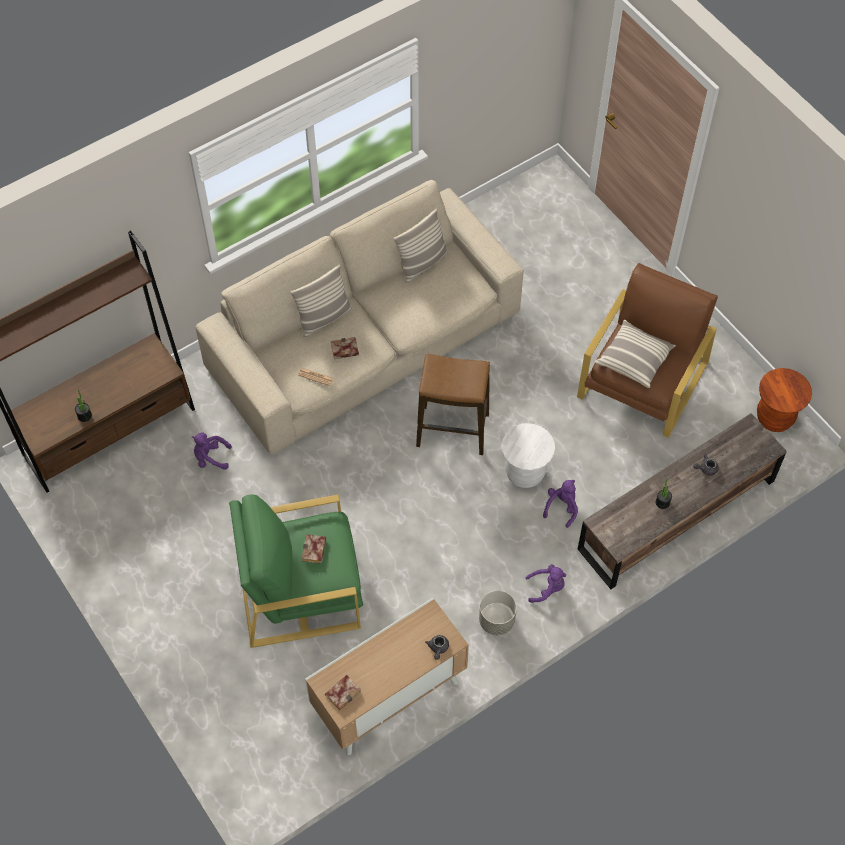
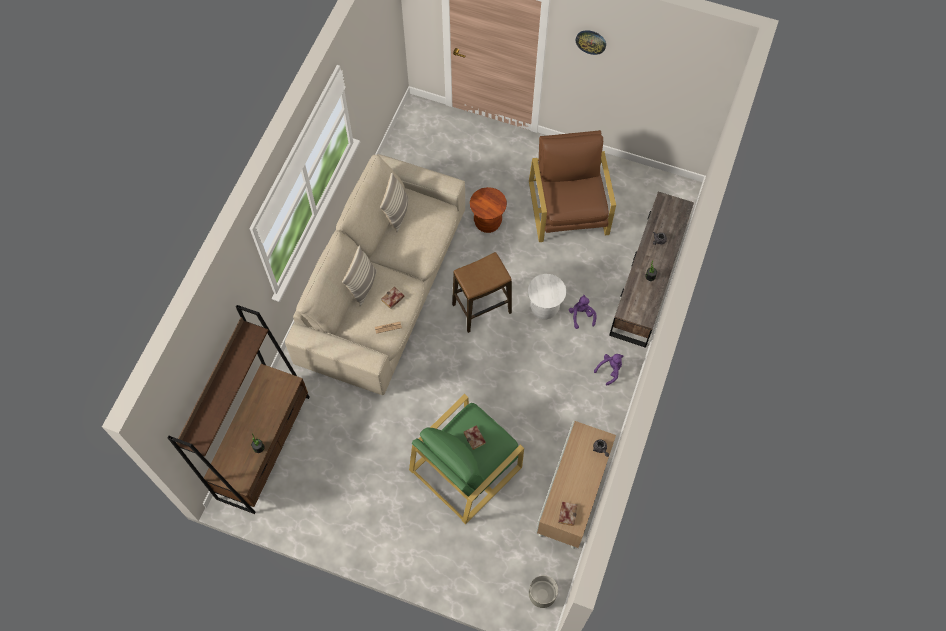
camera: 35 degrees left, 5 degrees up
purple plush toy [192,432,232,470] -> none
grey planter [479,590,517,635] -> grey planter moved to [529,575,558,608]
pillow [595,320,676,388] -> none
brown stool [757,368,812,432] -> brown stool moved to [470,187,507,233]
none -> wall clock [576,30,606,55]

